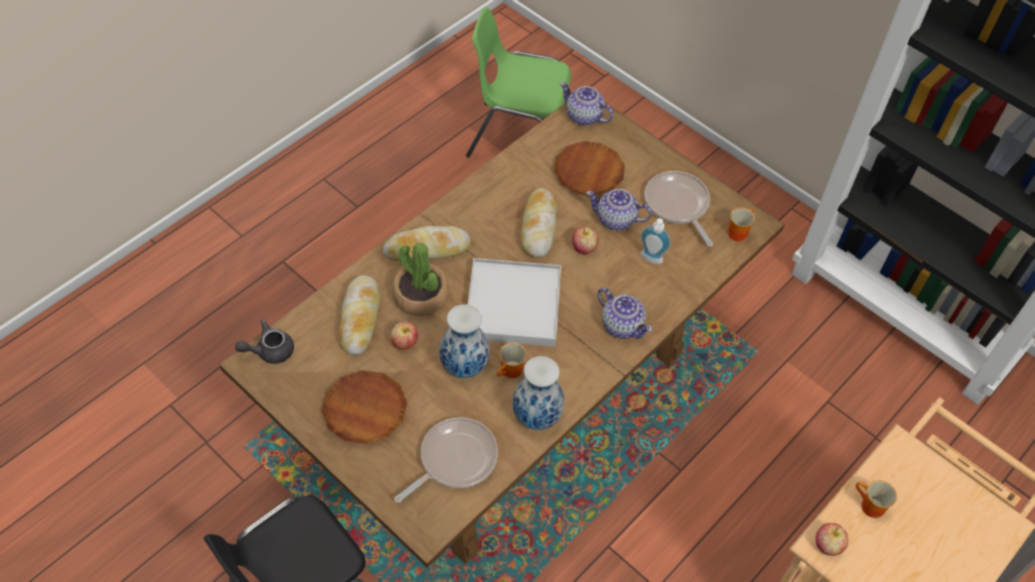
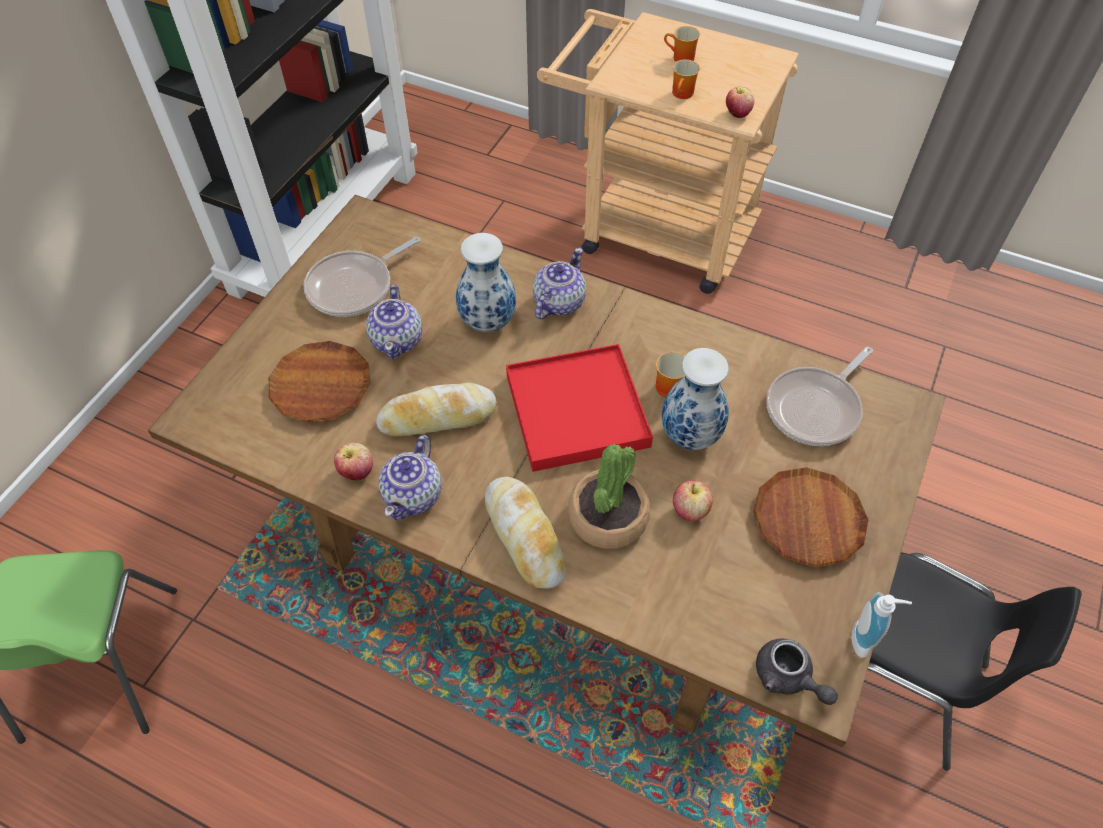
camera: 105 degrees left, 0 degrees up
bread [338,275,381,355] -> none
frying pan [394,417,498,503] -> frying pan turned 75 degrees counterclockwise [766,347,873,446]
white tray [468,258,561,347] -> red tray [506,344,653,472]
vase [513,356,564,430] -> vase moved to [456,233,516,332]
teapot [560,82,614,126] -> teapot moved to [379,435,442,520]
apple [572,227,598,254] -> apple moved to [334,442,373,481]
soap dispenser [640,218,671,264] -> soap dispenser moved to [851,592,912,658]
mug [728,208,755,241] -> mug moved to [664,26,700,62]

